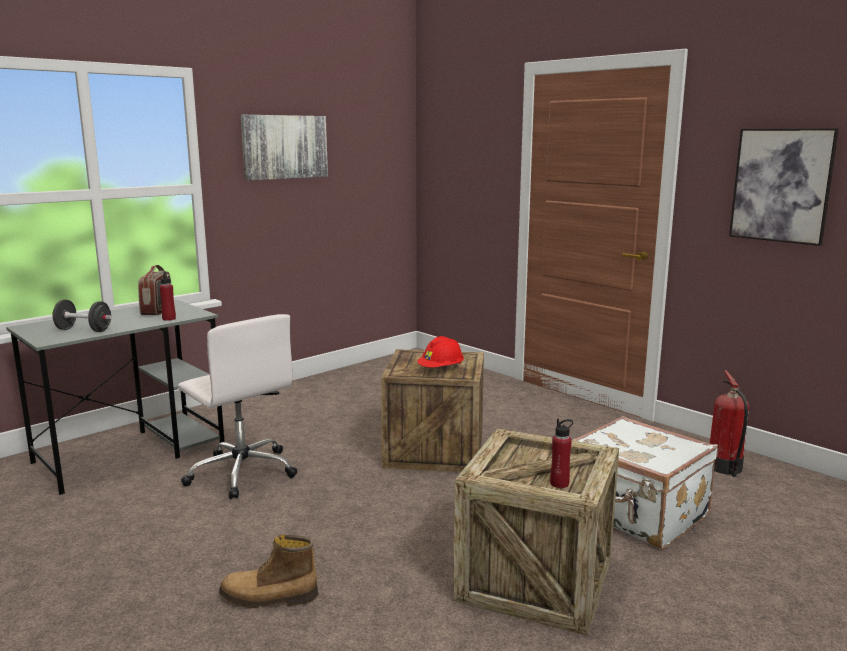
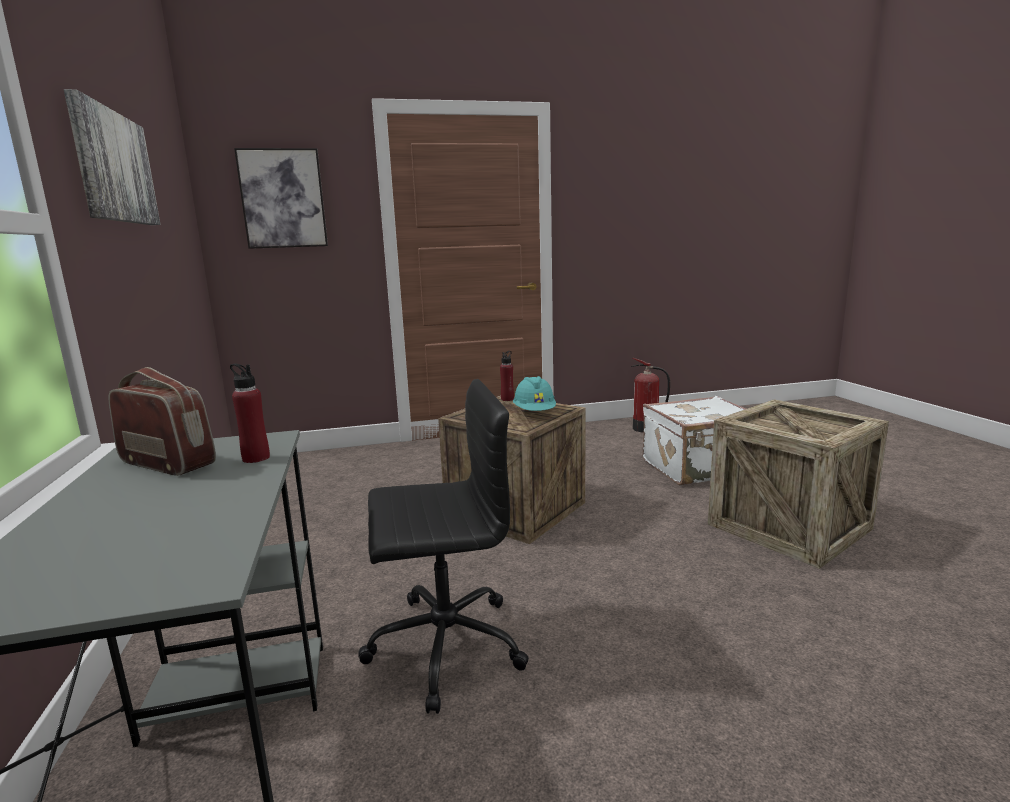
camera: 60 degrees left, 0 degrees up
black dumbbell [52,300,112,332] -> none
white office chair [178,314,298,499] -> black office chair [358,379,529,714]
boot [219,534,318,609] -> none
red hard hat [417,336,464,368] -> turquoise hard hat [513,376,556,411]
red bottle [550,418,573,488] -> red bottle moved to [500,351,514,401]
picture [729,128,839,246] -> picture moved to [234,148,328,249]

